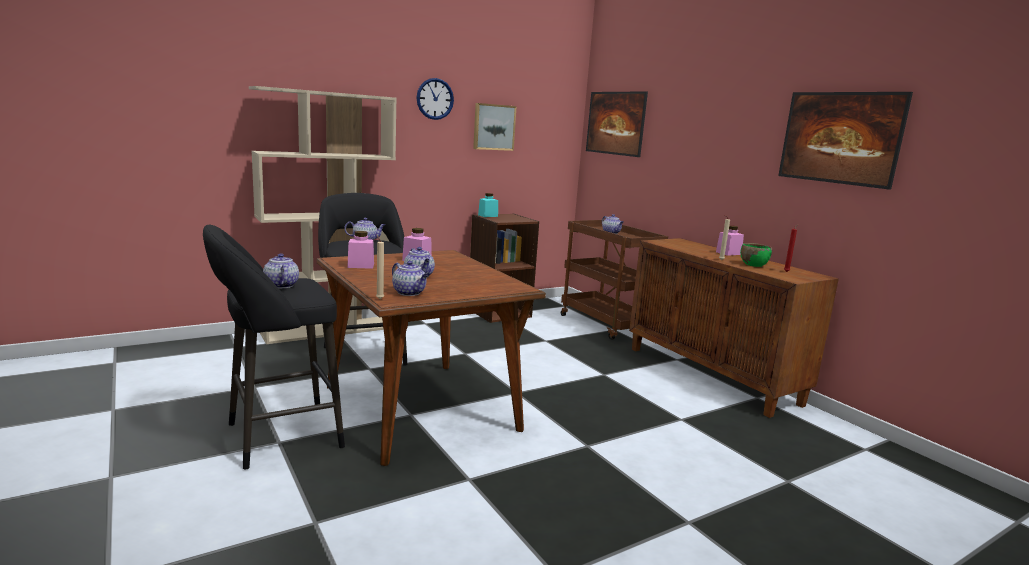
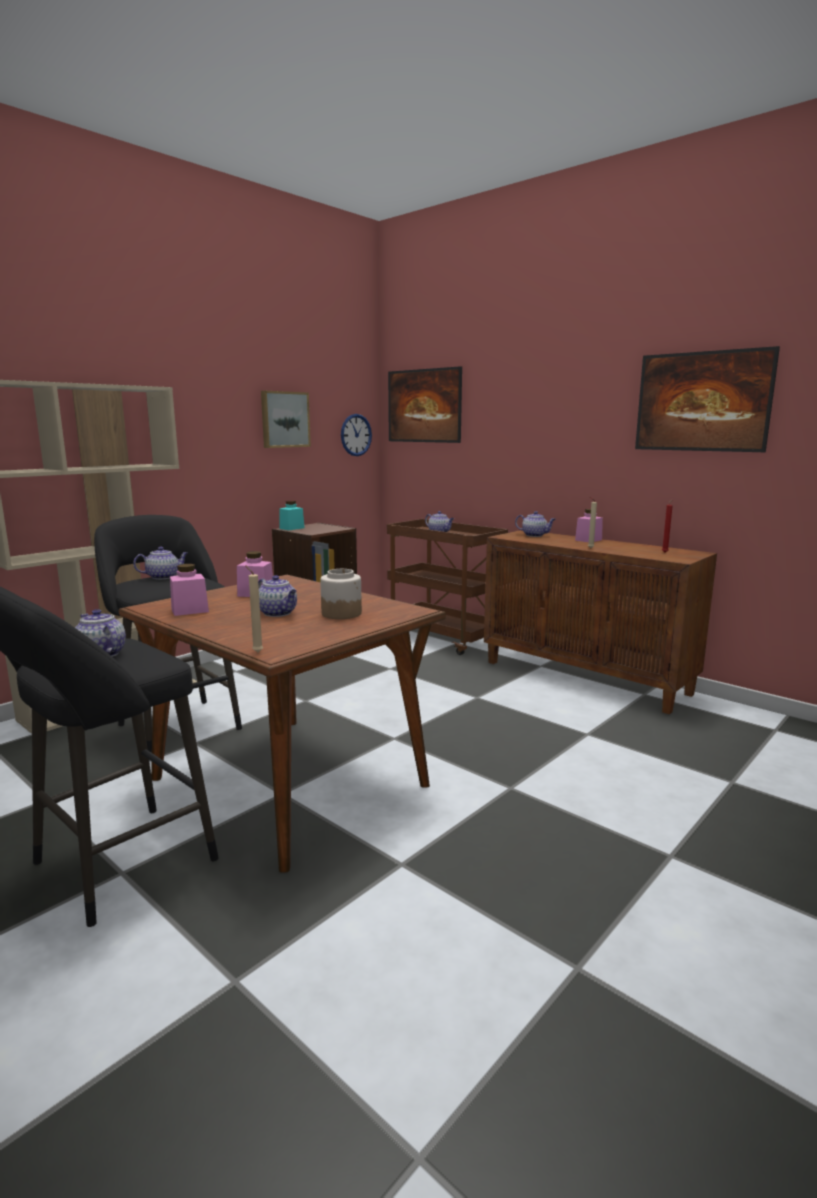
camera: 15 degrees left, 0 degrees up
teapot [392,261,428,296] -> teapot moved to [515,511,556,537]
wall clock [416,78,454,120] -> wall clock moved to [341,414,372,456]
green bowl [740,243,772,267] -> none
none -> jar [320,569,362,619]

